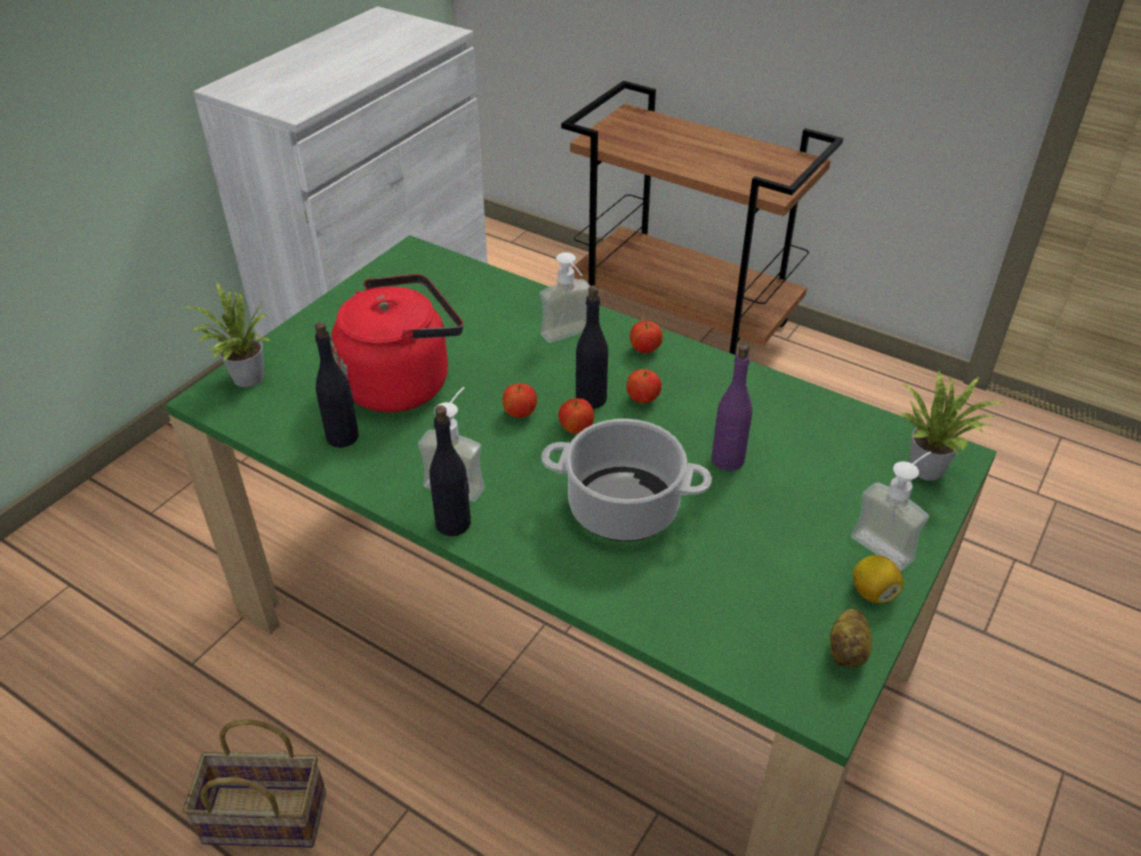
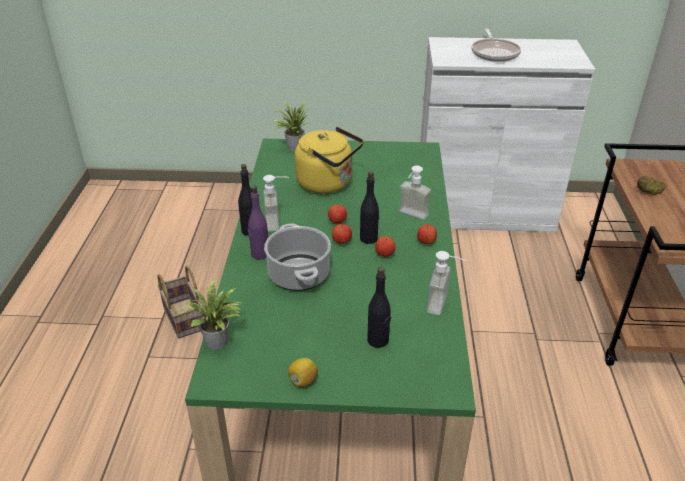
camera: 60 degrees right, 5 degrees down
black bottle [315,322,359,448] -> black bottle moved to [367,267,391,348]
red kettle [331,274,463,412] -> yellow kettle [295,127,364,194]
purple bottle [712,343,752,471] -> purple bottle moved to [248,186,268,260]
potato [830,609,872,668] -> potato moved to [637,176,665,195]
soap dispenser [851,451,931,571] -> soap dispenser moved to [427,251,466,315]
potted plant [901,371,1007,481] -> potted plant moved to [181,278,245,349]
none -> frying pan [471,29,521,62]

